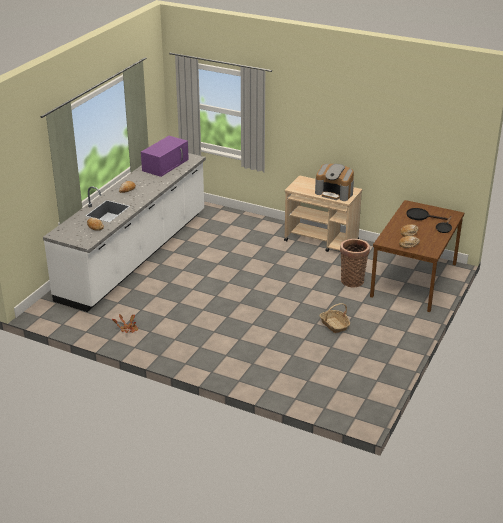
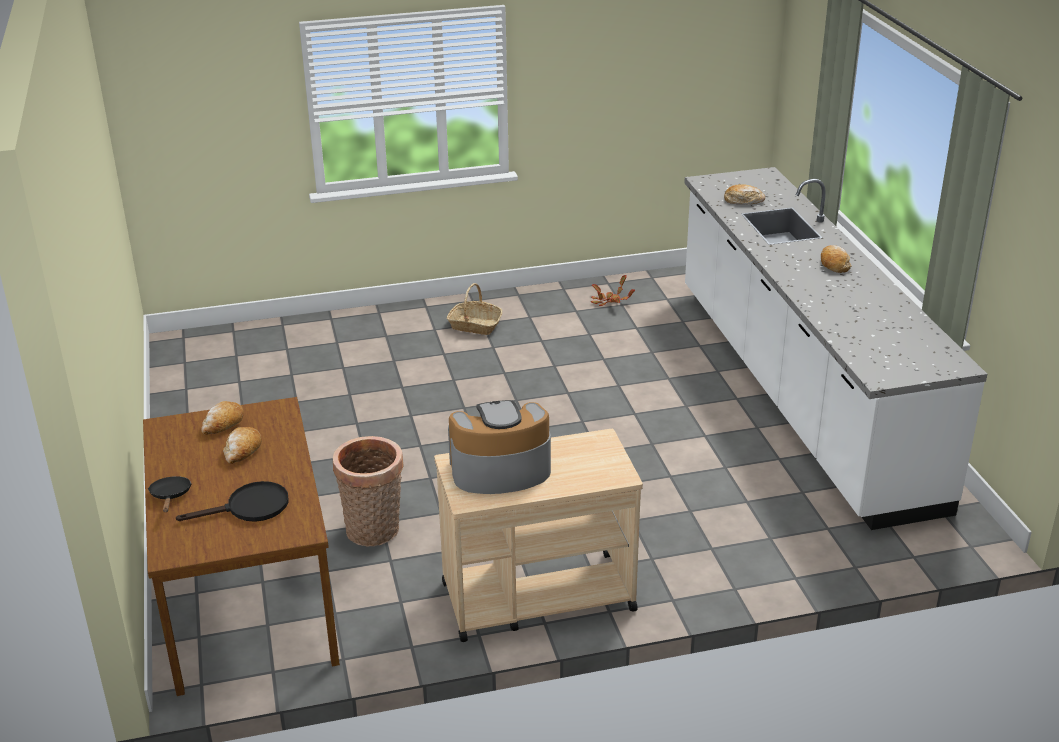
camera: 140 degrees right, 0 degrees up
purple microwave [141,136,189,177] -> none
basket [319,303,350,333] -> basket moved to [447,283,502,335]

